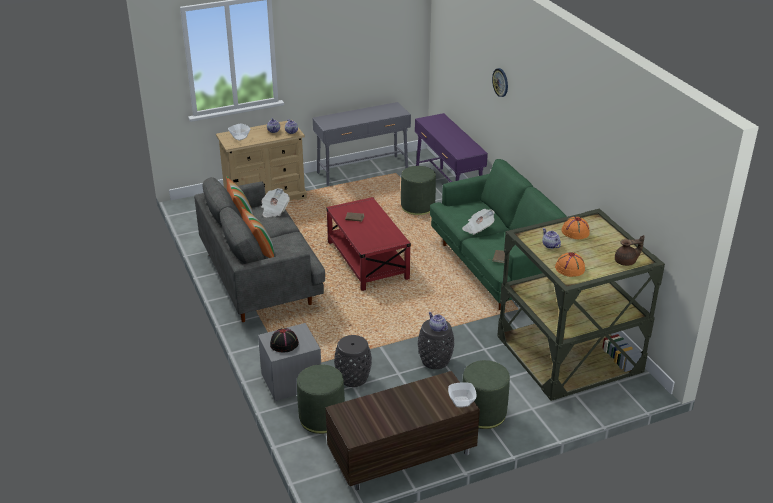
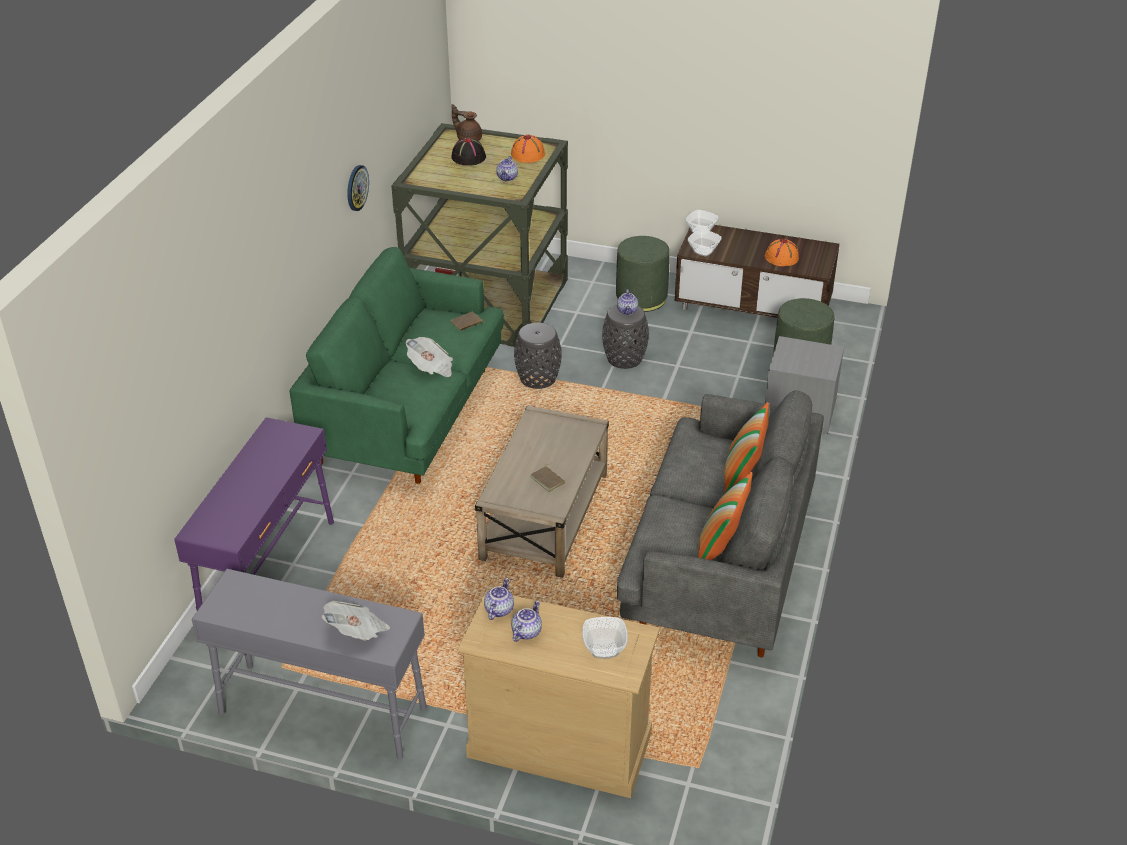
camera: 140 degrees left, 5 degrees up
newspaper [261,188,290,217] -> newspaper moved to [321,601,390,641]
black hat [270,328,299,352] -> black hat moved to [451,137,486,166]
red coffee table [326,197,411,291] -> beige coffee table [475,406,609,578]
grey stool [334,335,372,387] -> grey stool moved to [514,323,562,389]
green ottoman [401,166,436,215] -> none
wall clock [492,68,508,97] -> wall clock moved to [347,165,369,211]
orange hat [561,217,590,239] -> orange hat moved to [765,239,799,266]
none -> bowl [688,229,722,256]

